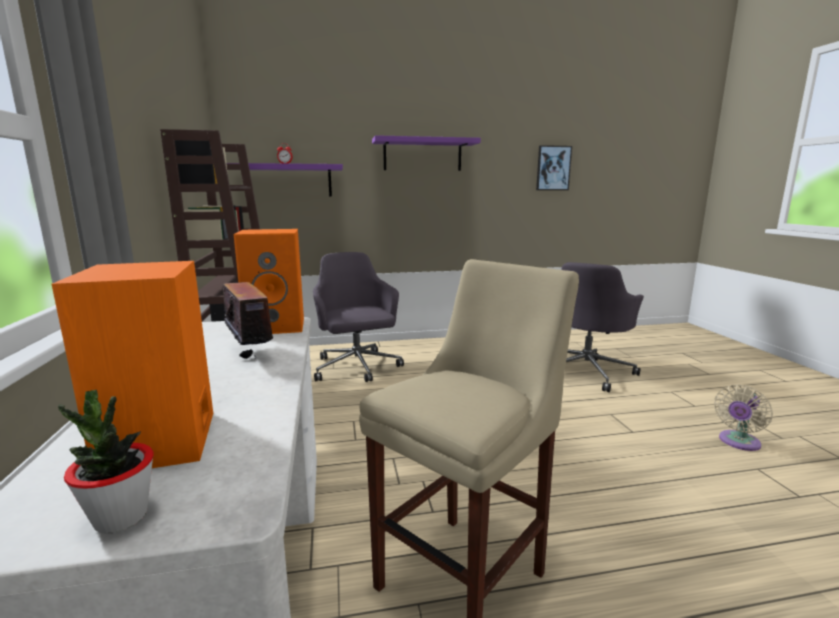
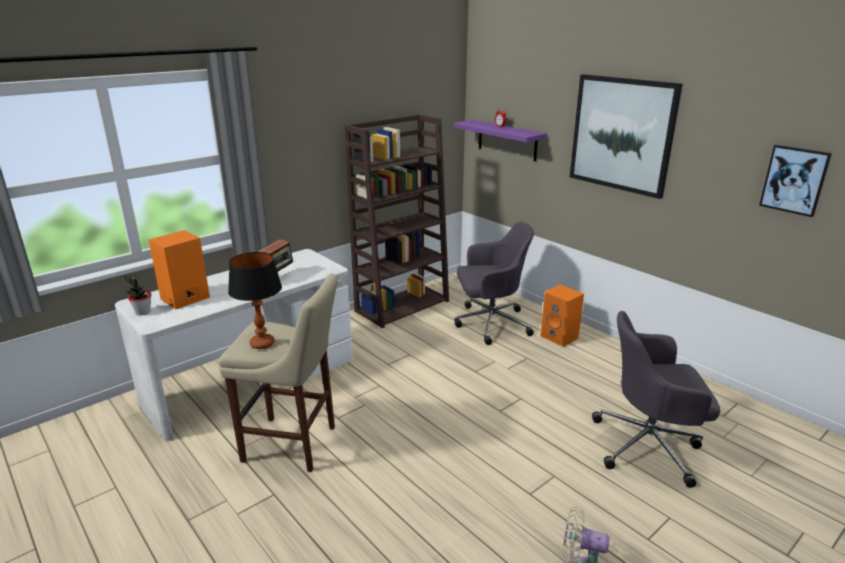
camera: 60 degrees right, 10 degrees up
orange speaker [234,229,304,334] -> orange speaker moved to [540,285,584,347]
grey office chair [313,252,404,382] -> grey office chair turned 45 degrees clockwise [455,222,534,345]
purple shelf [372,135,481,171] -> picture [570,74,683,199]
none -> table lamp [228,252,282,349]

